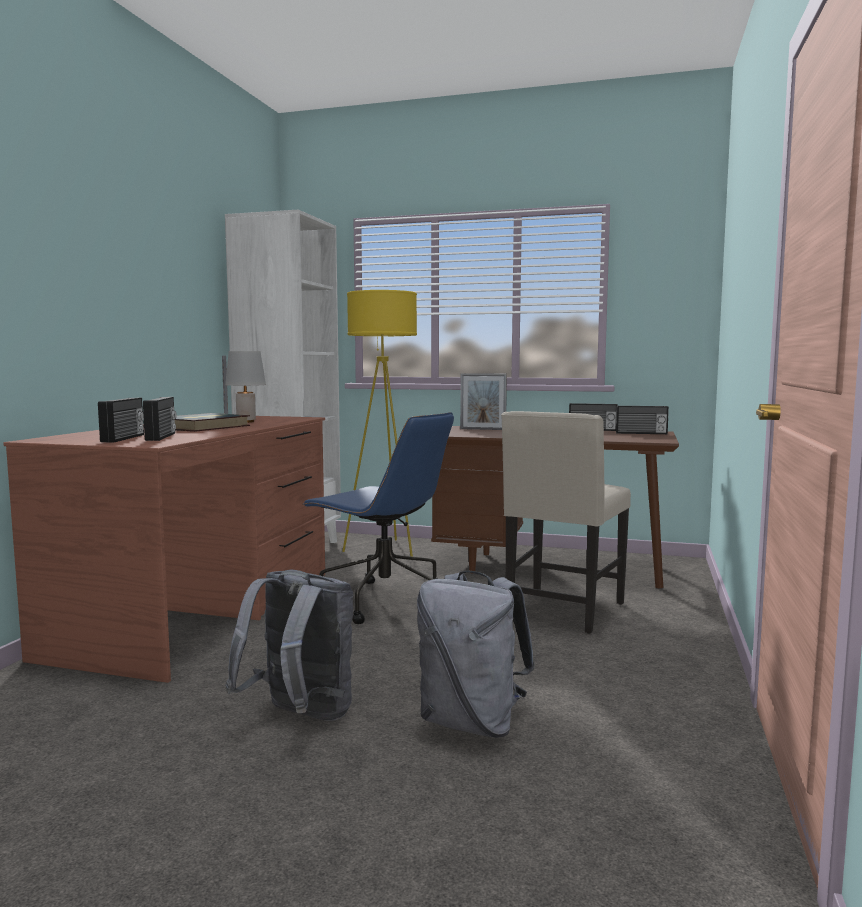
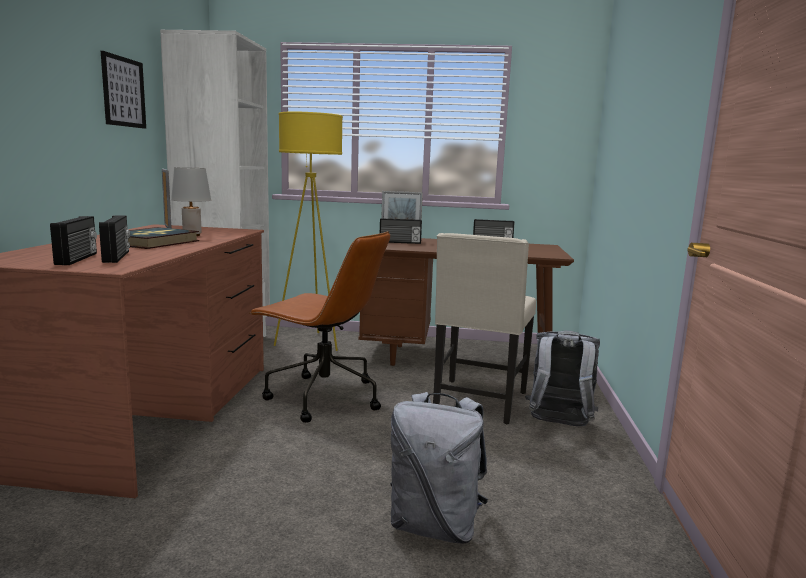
camera: 10 degrees left, 5 degrees up
grey backpack [225,569,353,721] -> grey backpack moved to [525,331,600,426]
blue office chair [302,412,454,624] -> brown office chair [249,231,390,423]
radio [616,405,669,434] -> radio moved to [380,218,422,244]
none -> picture [101,51,146,129]

